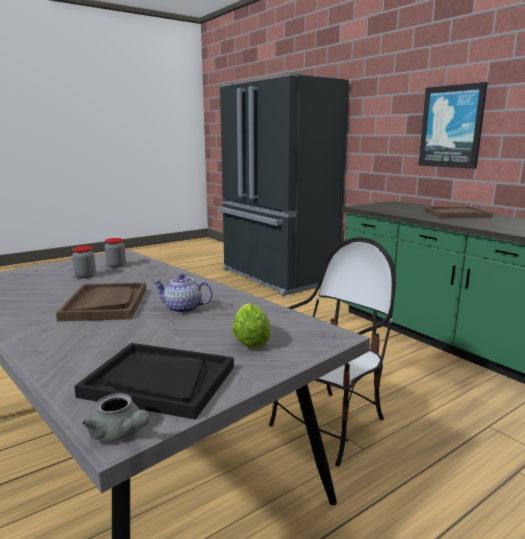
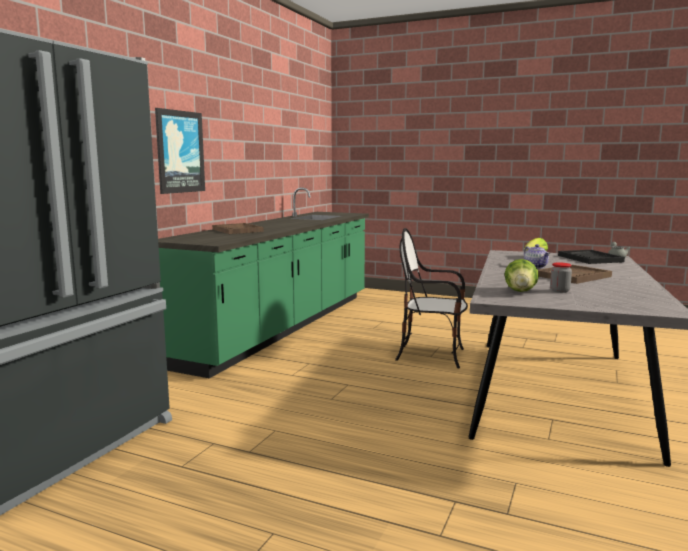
camera: 120 degrees left, 5 degrees down
jar [105,238,126,268] -> lettuce [505,259,539,292]

